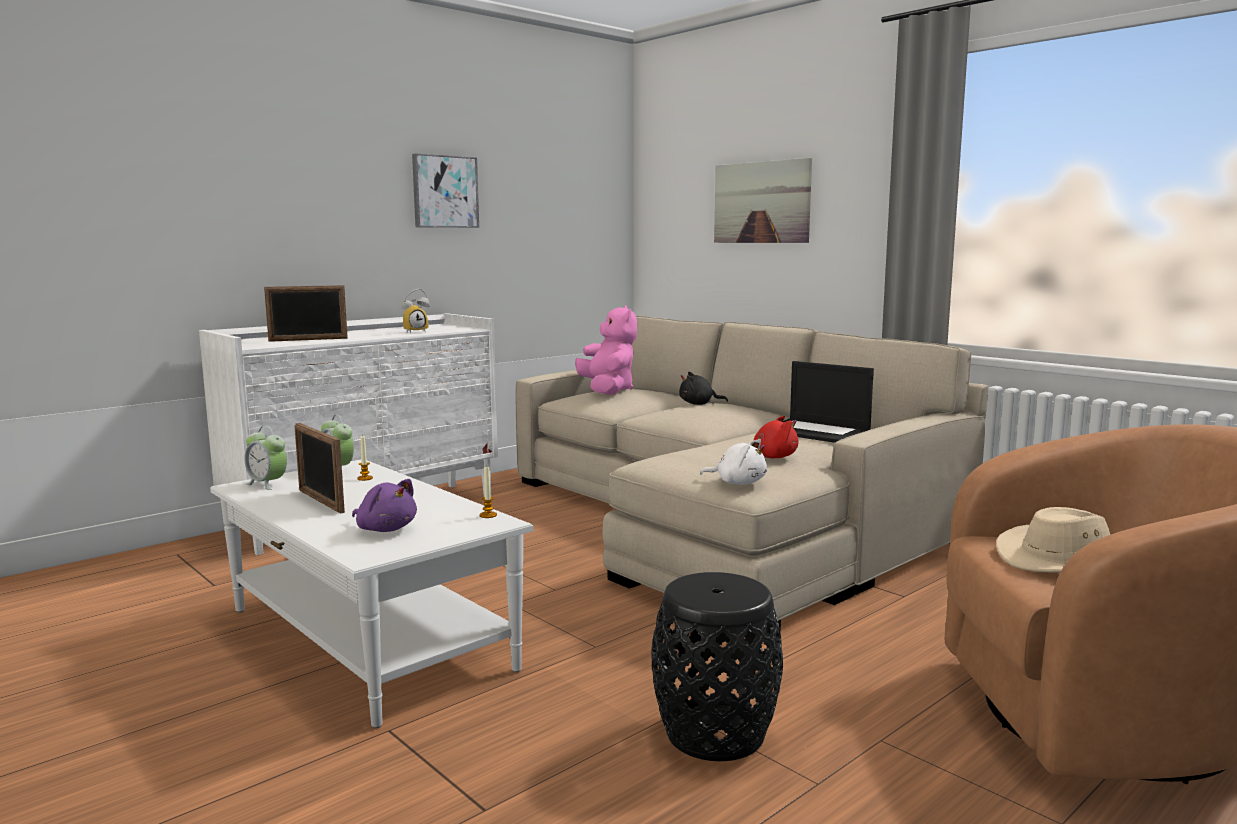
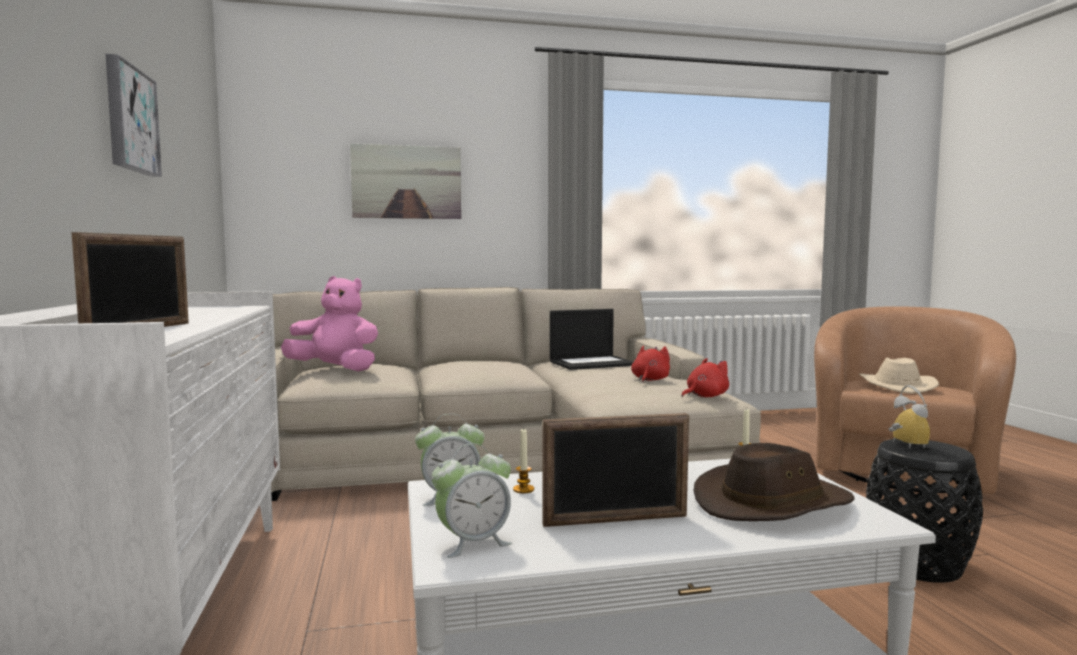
camera: 60 degrees left, 5 degrees down
purple plush toy [352,479,417,532] -> brown hat [693,443,855,521]
alarm clock [401,289,430,333] -> alarm clock moved to [889,385,930,449]
black plush toy [679,372,728,405] -> none
white plush toy [700,439,767,485] -> red plush toy [681,358,729,397]

